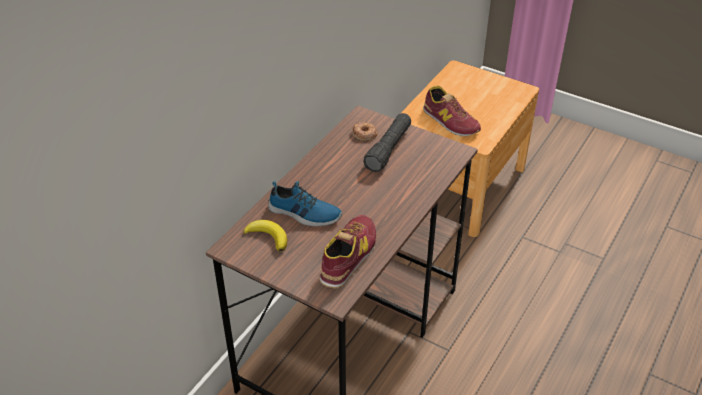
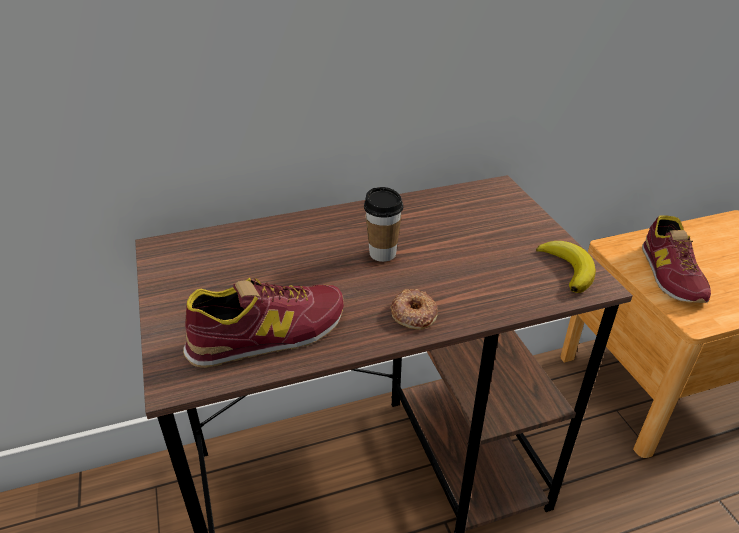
camera: 40 degrees right, 5 degrees down
banana [243,220,287,252] -> banana moved to [536,241,596,293]
shoe [268,181,342,227] -> none
donut [352,122,377,141] -> donut moved to [390,289,438,330]
black flashlight [363,113,411,172] -> none
none -> cup [364,187,403,262]

